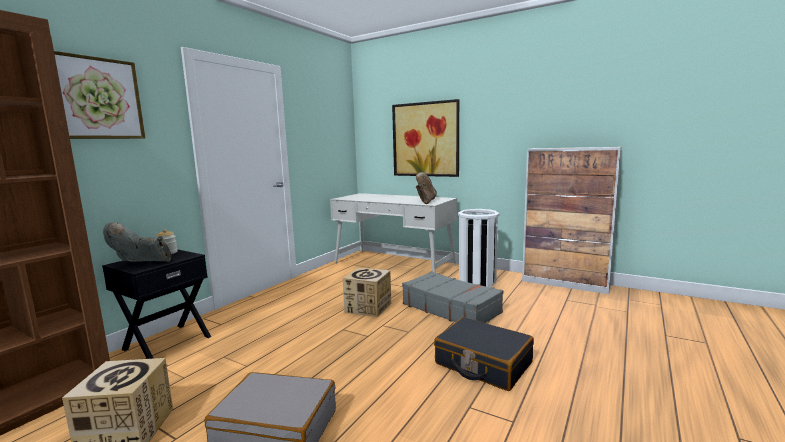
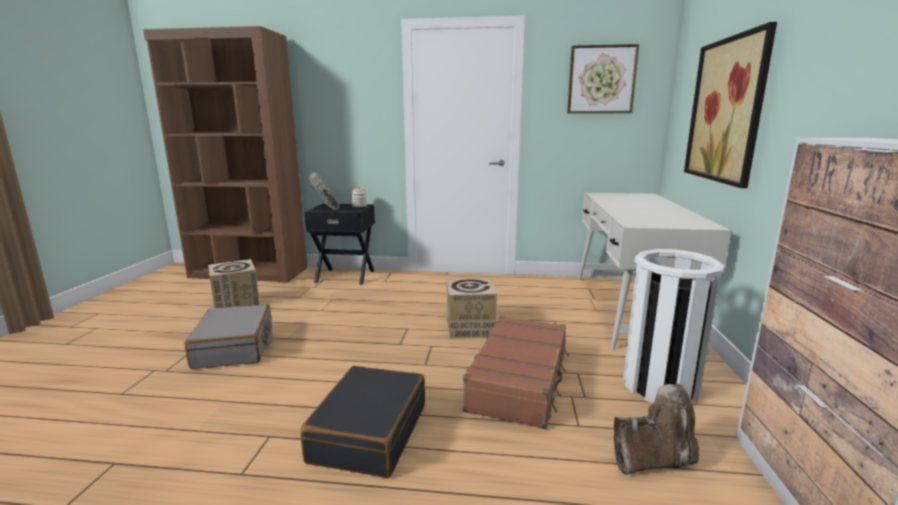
camera: 65 degrees right, 5 degrees up
picture [54,51,145,139] -> picture moved to [567,44,639,114]
grey suitcase [402,272,503,323] -> brown suitcase [463,316,569,429]
brown boot [416,172,437,204] -> brown boot moved to [614,384,700,475]

